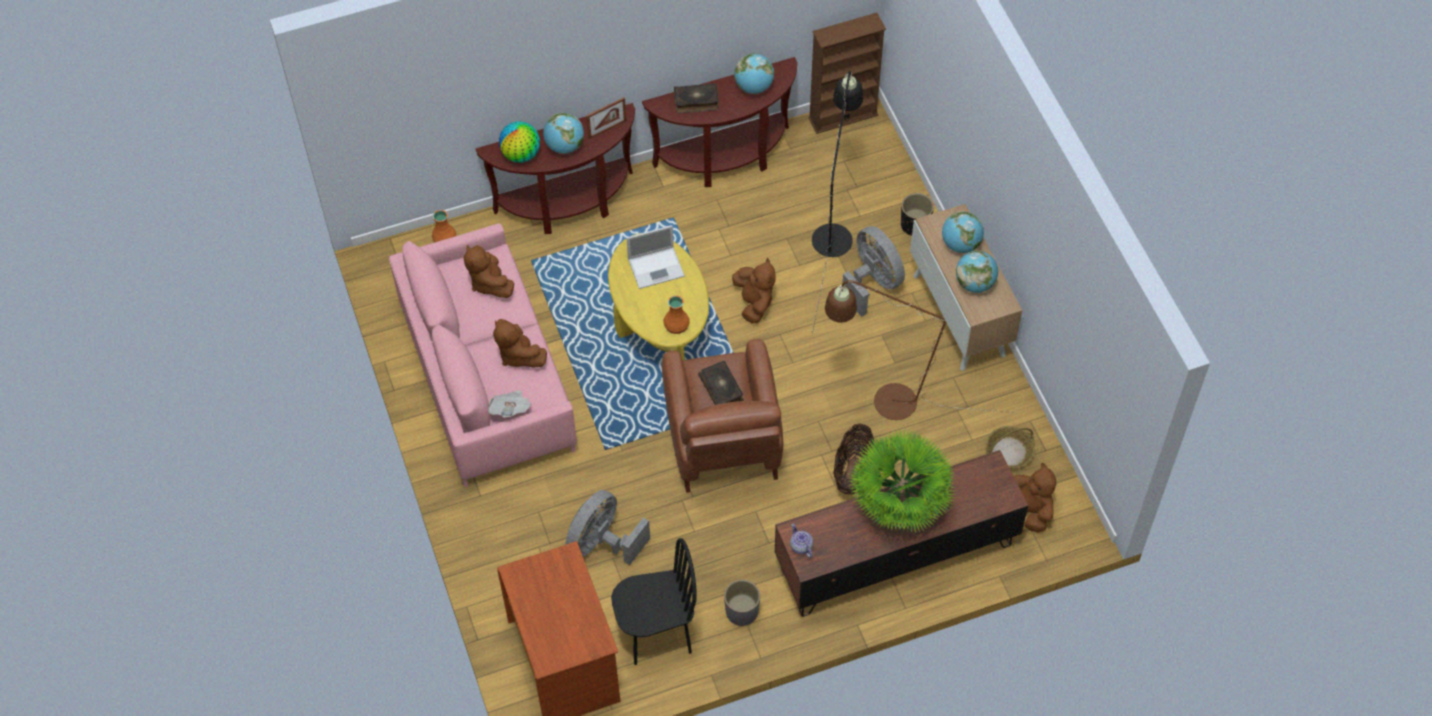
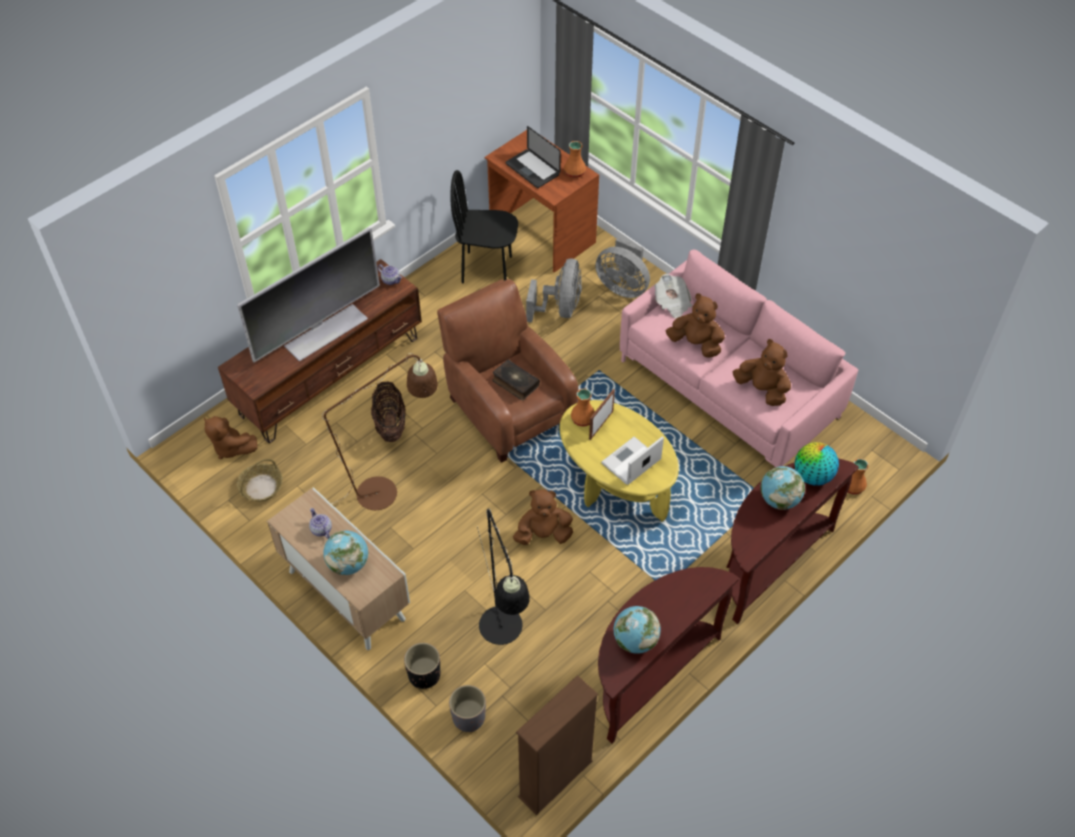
camera: 155 degrees right, 5 degrees down
picture frame [586,97,627,139] -> picture frame moved to [589,389,615,440]
black chair [611,538,697,665] -> black chair turned 45 degrees clockwise [450,170,518,283]
book [674,83,718,114] -> none
grey planter [724,580,760,626] -> grey planter moved to [449,685,486,732]
brown plush toy [732,258,776,323] -> brown plush toy turned 120 degrees clockwise [513,489,573,545]
grey fan [842,226,905,317] -> grey fan moved to [595,237,650,298]
potted plant [848,428,955,533] -> television [237,228,380,363]
globe [956,250,998,293] -> teapot [309,508,332,539]
none -> laptop [506,126,561,188]
none -> orange vase [564,141,586,178]

